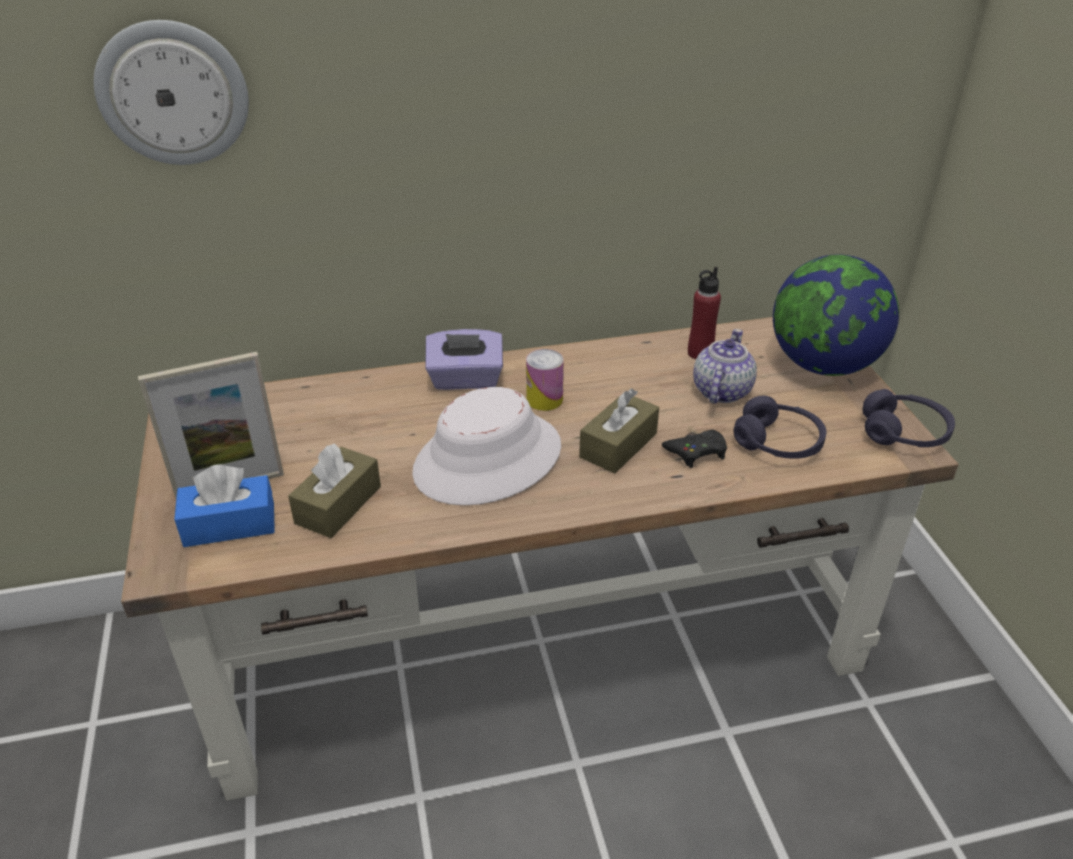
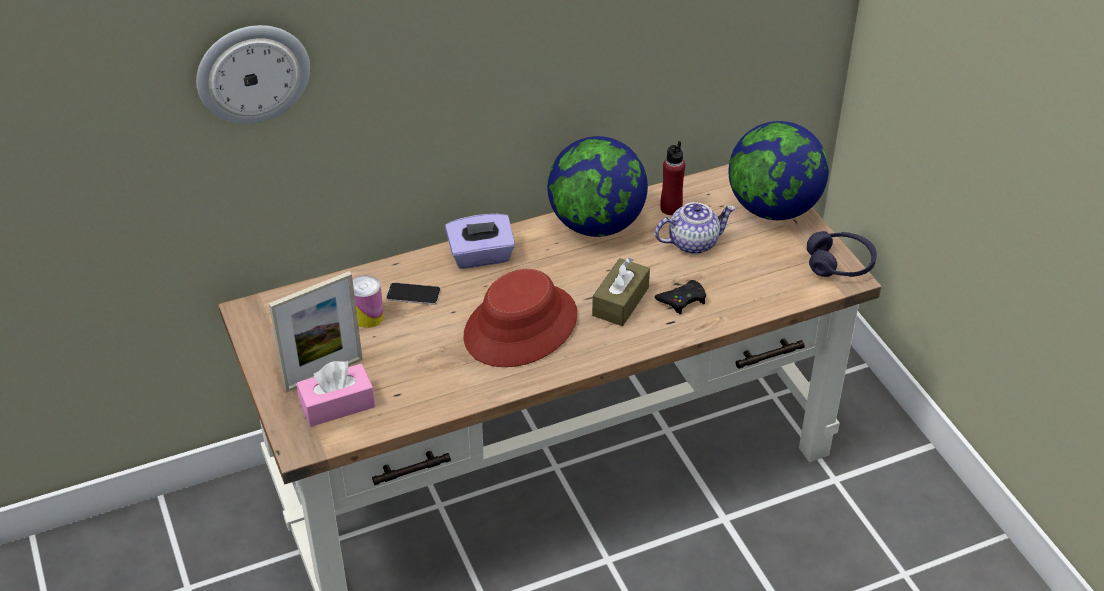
camera: 10 degrees left, 5 degrees up
blue tissue box [174,464,275,547] -> pink tissue box [296,361,375,427]
brown tissue box [288,444,381,538] -> none
white hat [412,387,561,505] -> red hat [463,269,577,367]
can [526,349,564,411] -> can moved to [353,275,384,328]
teapot [693,329,757,404] -> teapot turned 60 degrees clockwise [655,202,736,254]
purple headphones [734,396,826,459] -> none
none -> phone [386,282,441,305]
none -> globe [547,136,648,237]

